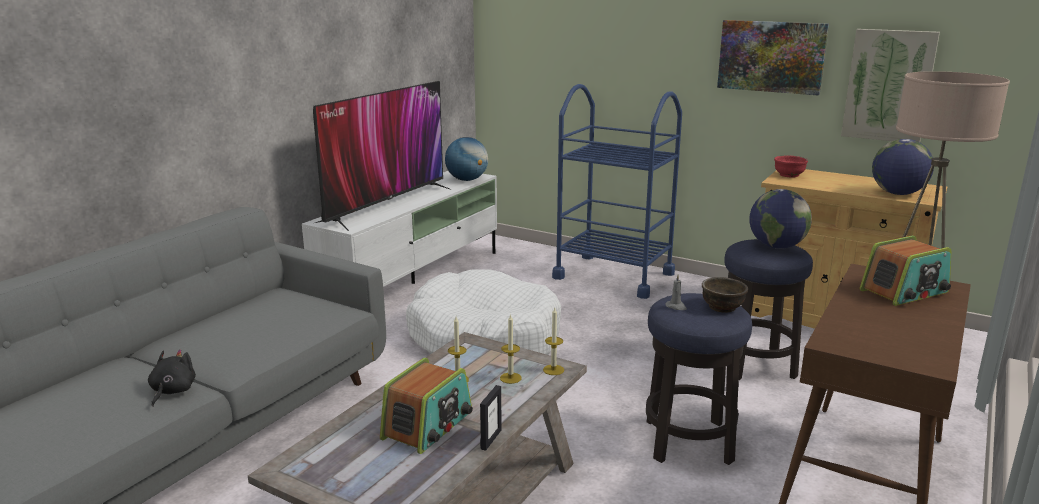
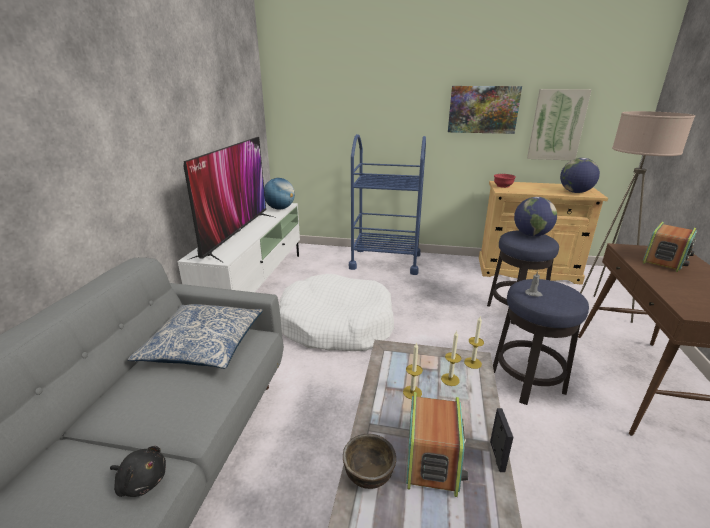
camera: 20 degrees left, 5 degrees up
black plush toy [148,349,196,407] -> black plush toy turned 120 degrees clockwise [110,446,166,497]
brown bowl [702,277,748,313] -> brown bowl moved to [343,434,396,489]
none -> pillow [128,304,263,369]

